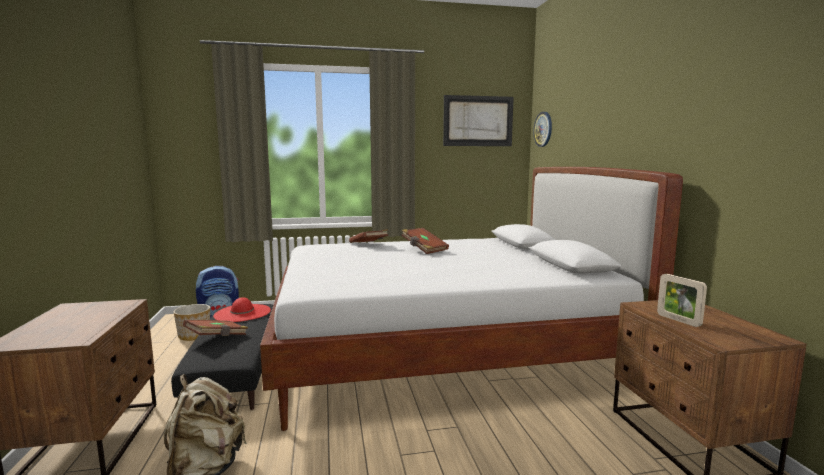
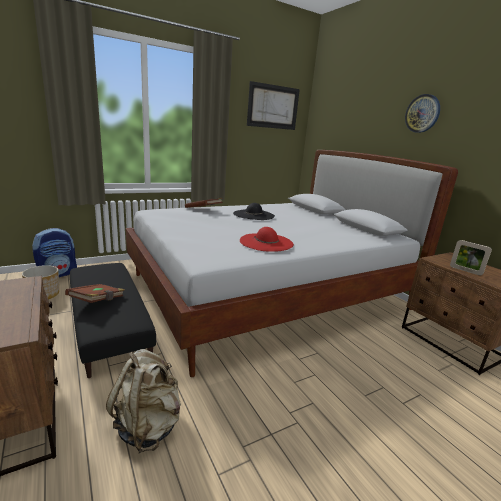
camera: 20 degrees left, 10 degrees up
red hat [213,297,271,322] -> red hat moved to [240,227,294,252]
brown book [401,228,449,254] -> black hat [233,203,275,220]
wall clock [534,112,552,147] -> wall clock moved to [405,94,440,133]

